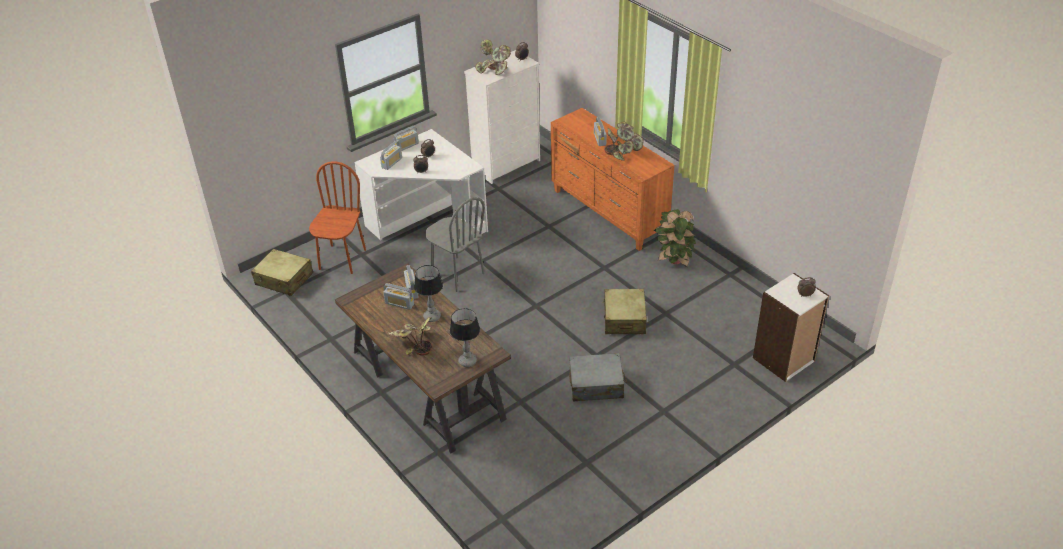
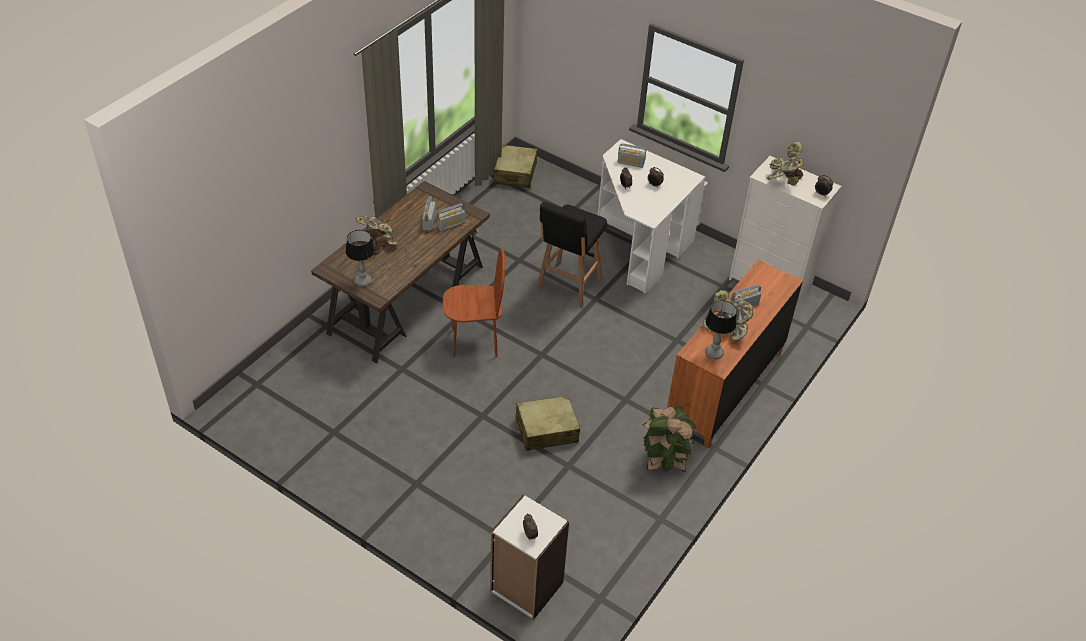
camera: 70 degrees right, 5 degrees up
brown chair [309,161,366,274] -> brown chair moved to [443,249,505,358]
radio [394,126,419,151] -> none
table lamp [414,265,443,322] -> table lamp moved to [705,300,737,360]
grey chair [425,197,485,292] -> black stool [536,202,607,307]
grey suitcase [569,353,627,401] -> none

